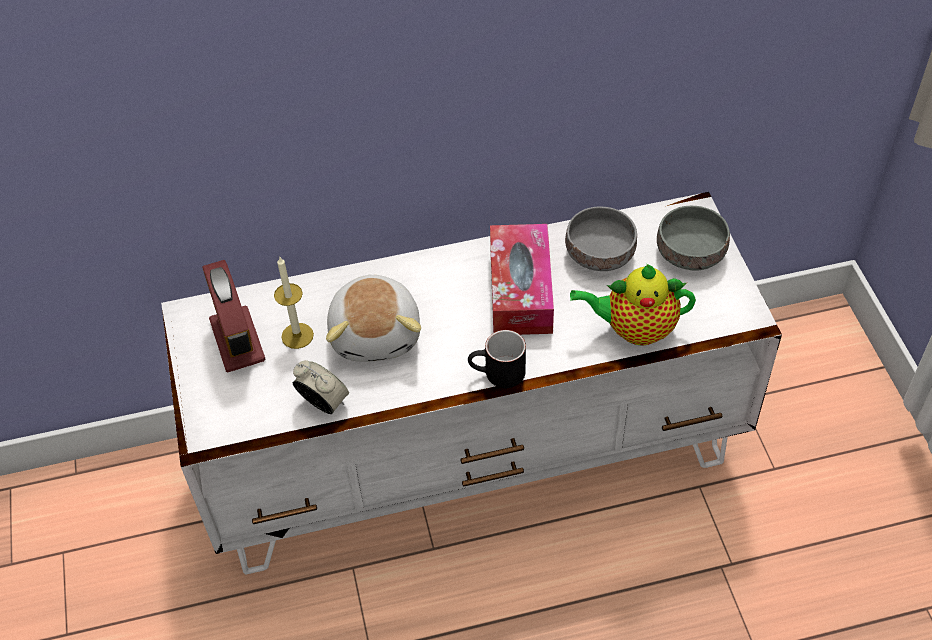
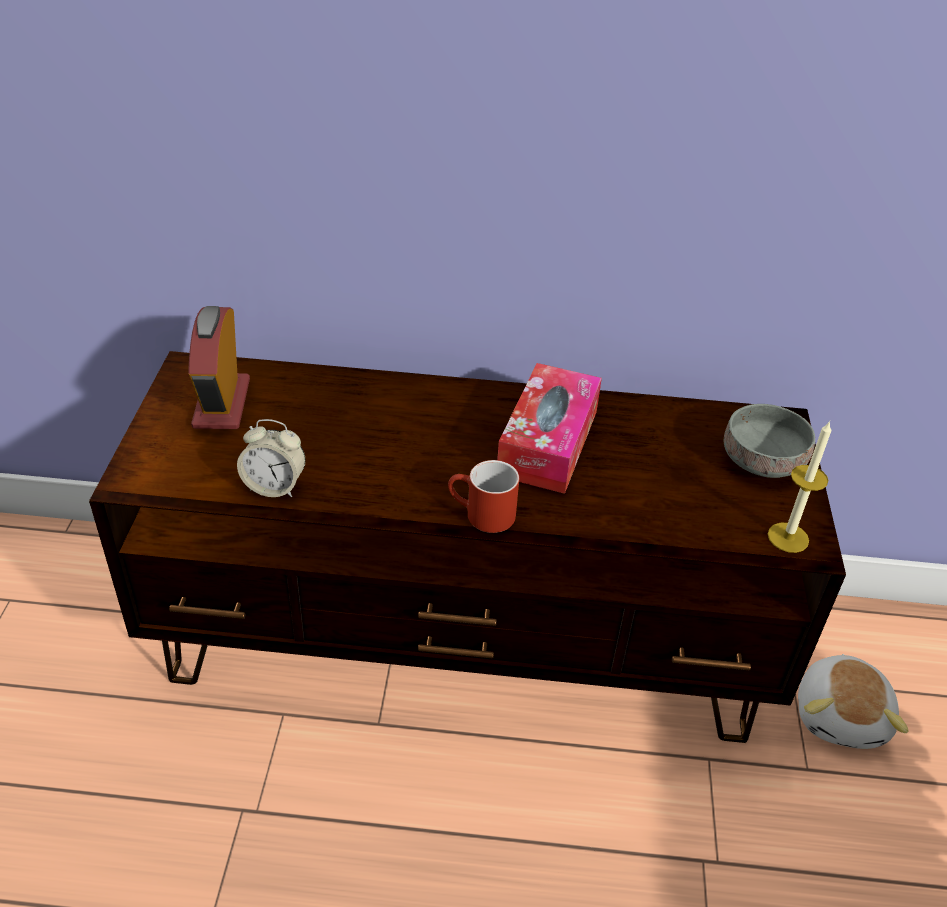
camera: 15 degrees right, 10 degrees down
white tv stand [161,192,782,574] -> brown tv stand [89,351,846,743]
candle [274,257,314,349] -> candle moved to [768,421,832,553]
alarm clock [293,360,349,414] -> alarm clock turned 135 degrees clockwise [237,419,306,497]
plush toy [326,274,421,362] -> plush toy moved to [798,654,909,749]
black mug [468,330,526,388] -> red mug [448,460,519,533]
grey bowl [565,207,637,271] -> none
teapot [570,264,696,346] -> none

